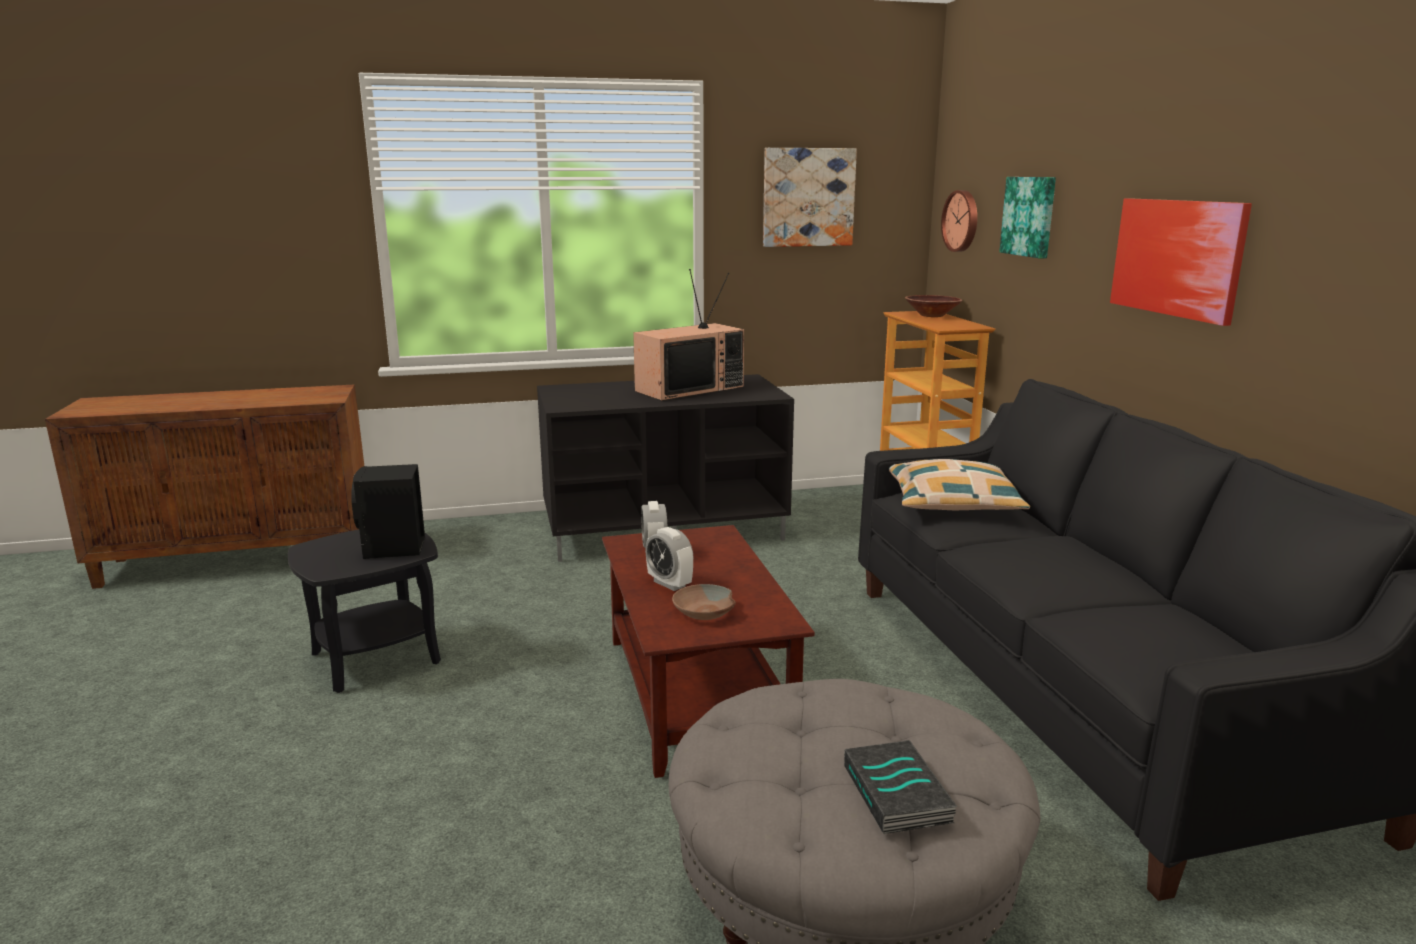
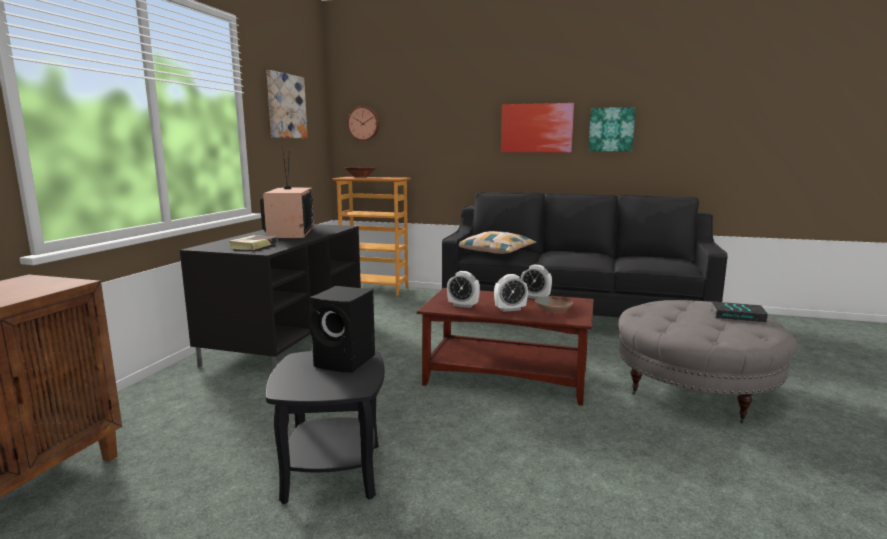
camera: 60 degrees left, 5 degrees down
picture [999,177,1056,259] -> picture moved to [588,107,636,151]
none -> book [228,235,277,250]
none -> alarm clock [520,264,552,299]

